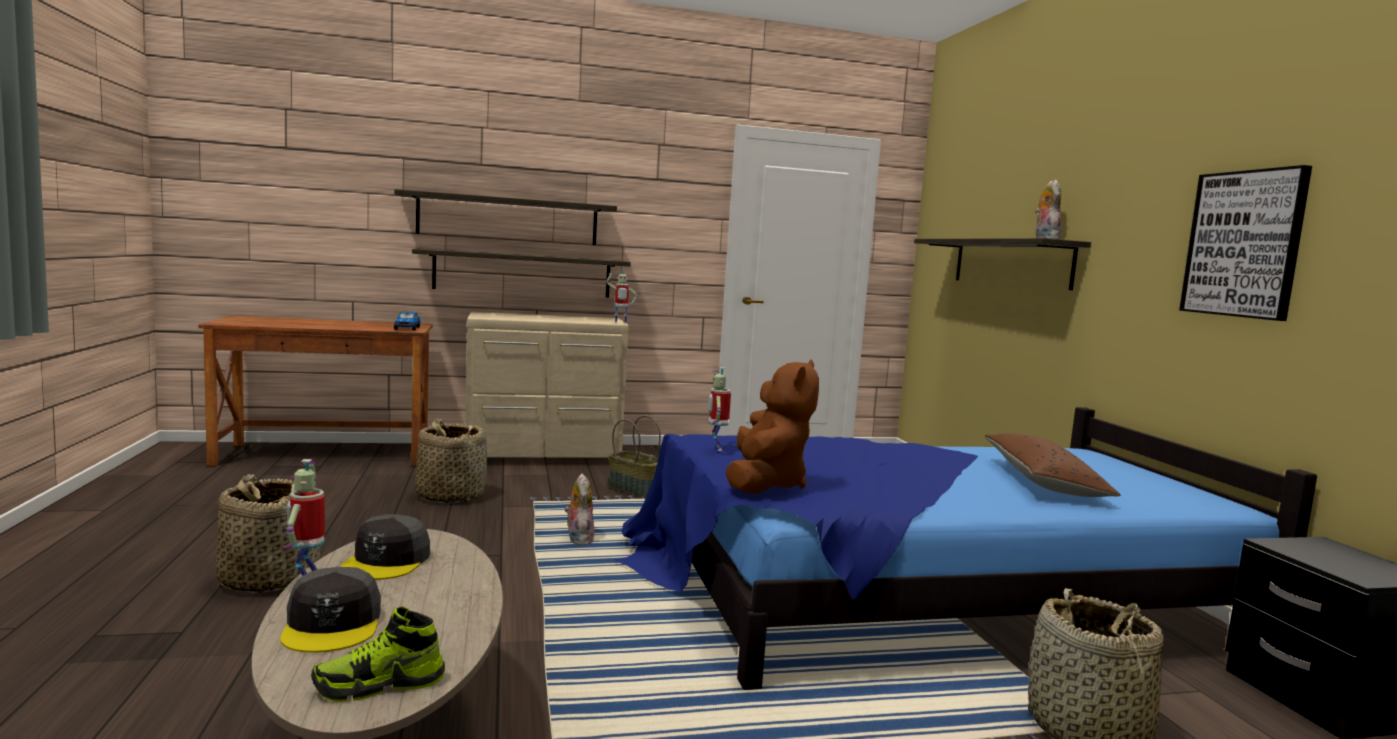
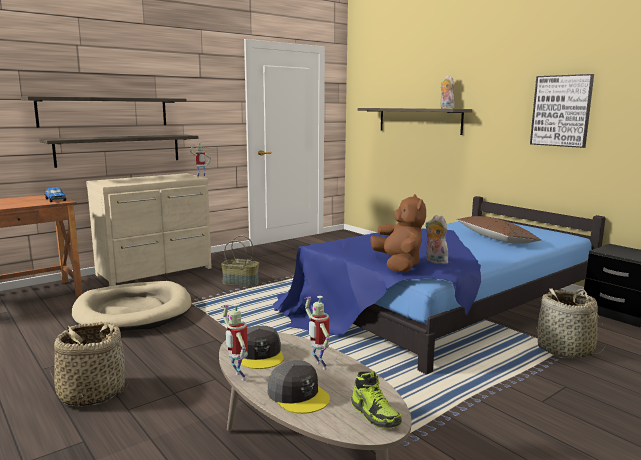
camera: 25 degrees left, 5 degrees up
shoe [311,607,445,702] -> shoe turned 75 degrees counterclockwise [351,371,402,429]
basket [415,418,487,503] -> beige dog bed [72,281,191,331]
plush toy [565,474,594,545] -> plush toy moved to [425,215,448,264]
toy robot [708,367,731,451] -> toy robot moved to [304,296,330,370]

